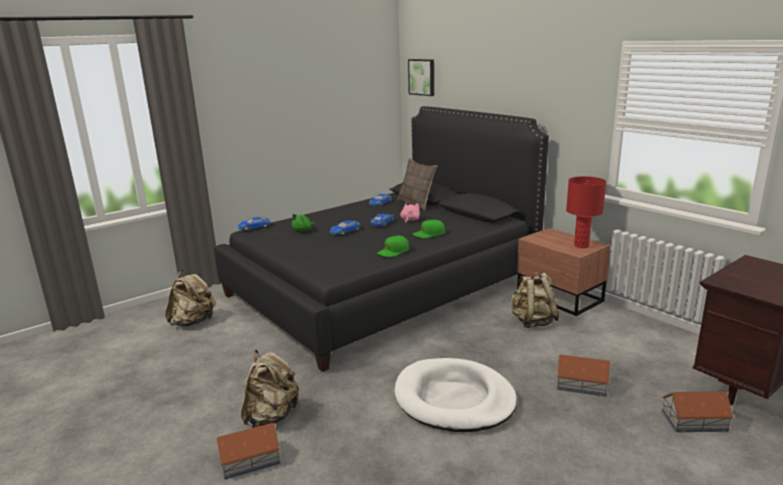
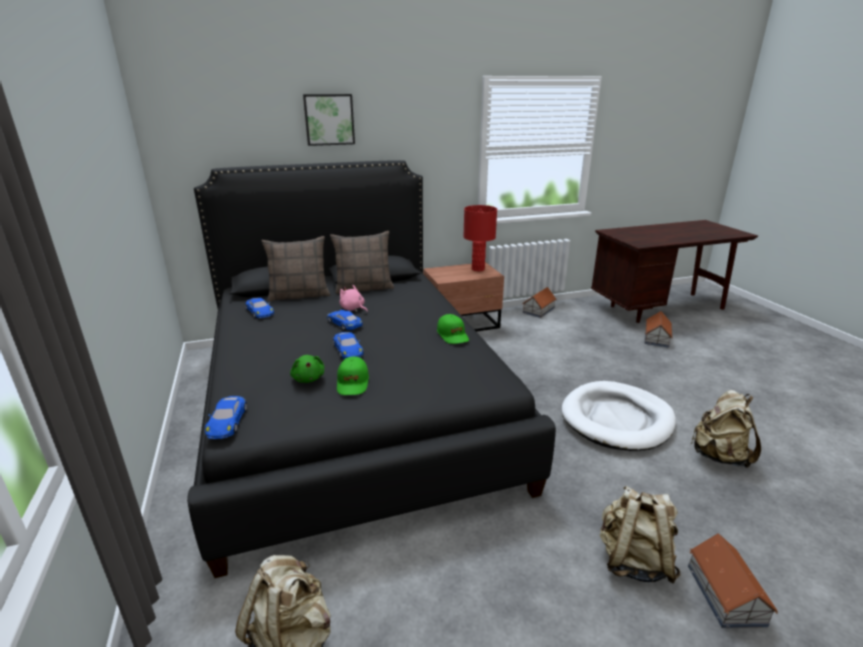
camera: 70 degrees left, 5 degrees up
picture [408,59,434,96] -> picture moved to [303,94,355,146]
green cap [413,220,445,238] -> green cap moved to [337,356,369,395]
beige backpack [510,272,559,328] -> beige backpack moved to [690,390,761,468]
toy house [557,355,610,397] -> toy house moved to [523,287,556,318]
none -> pillow [330,231,394,294]

